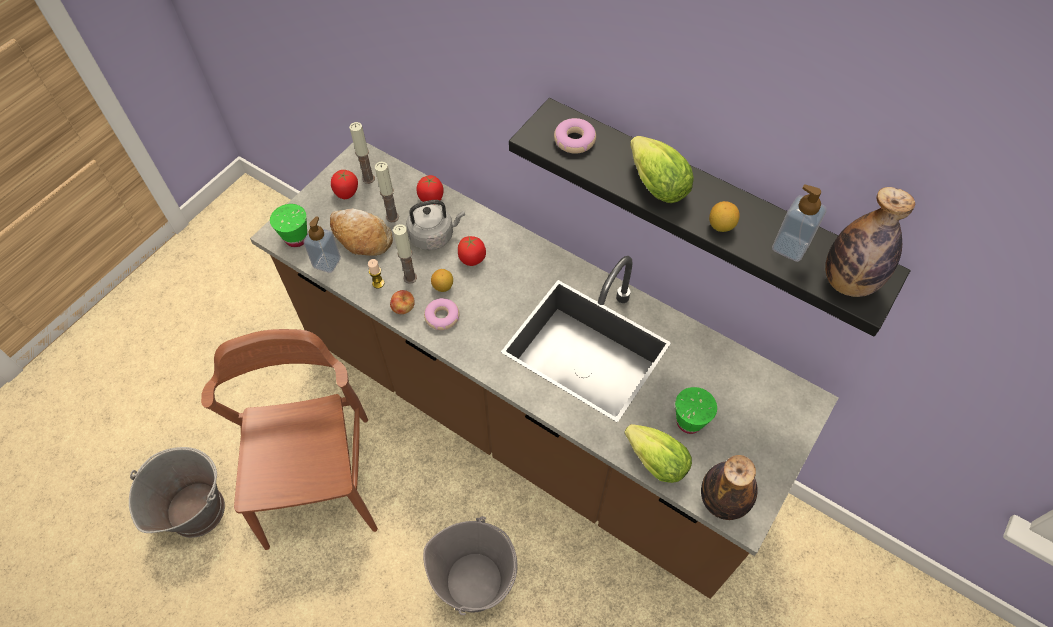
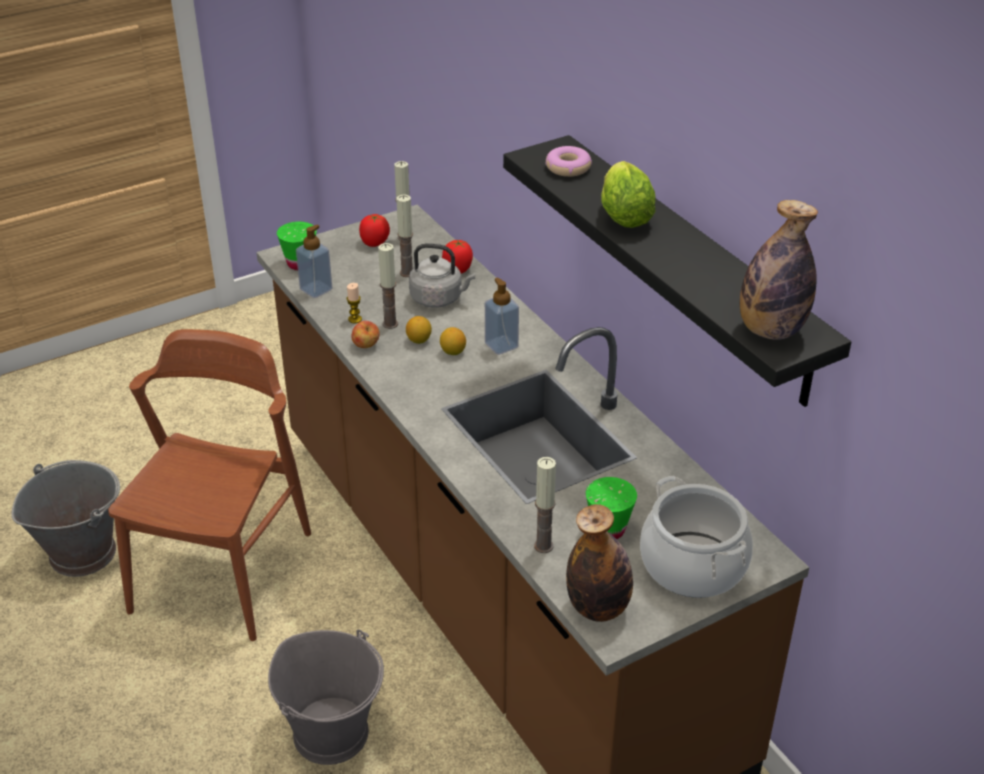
camera: 25 degrees right, 20 degrees down
bread [330,208,393,256] -> none
donut [424,298,459,330] -> none
tomato [458,236,486,266] -> none
lettuce [624,424,692,483] -> candle [534,457,556,553]
lemon [709,201,740,232] -> lemon moved to [440,327,466,355]
soap dispenser [772,184,826,262] -> soap dispenser moved to [485,278,519,355]
none -> cooking pot [640,476,753,598]

